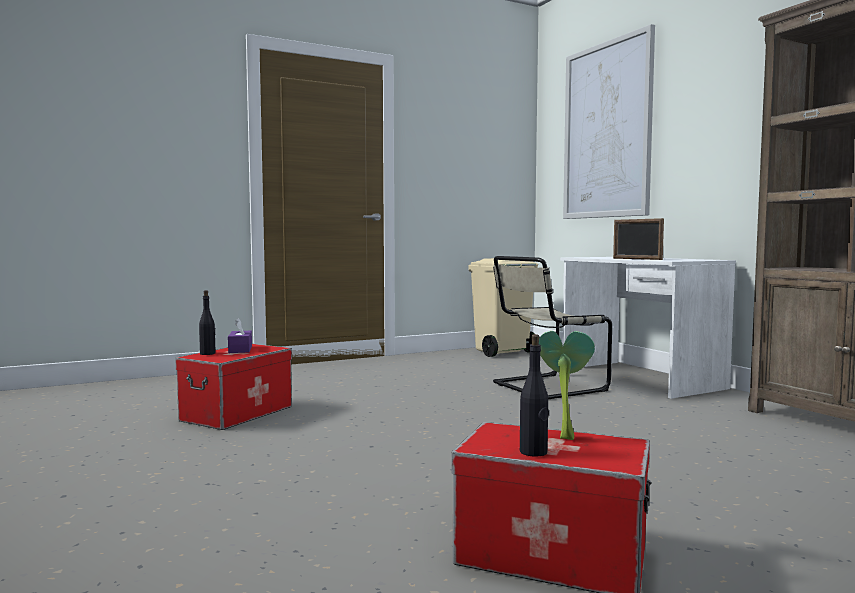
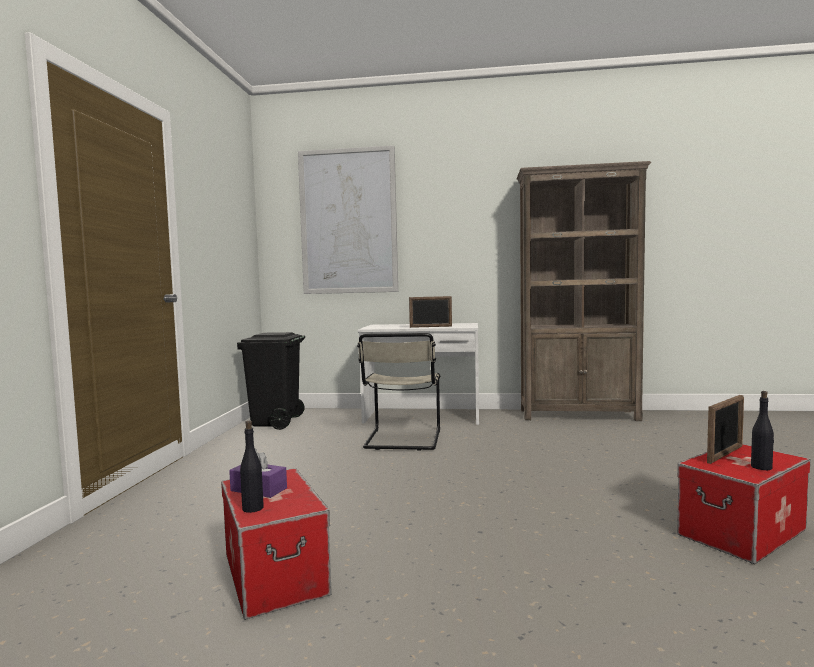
camera: 55 degrees left, 0 degrees up
beige trash can [468,258,538,357] -> black trash can [237,332,305,430]
potted plant [539,331,595,440] -> picture frame [707,395,744,464]

